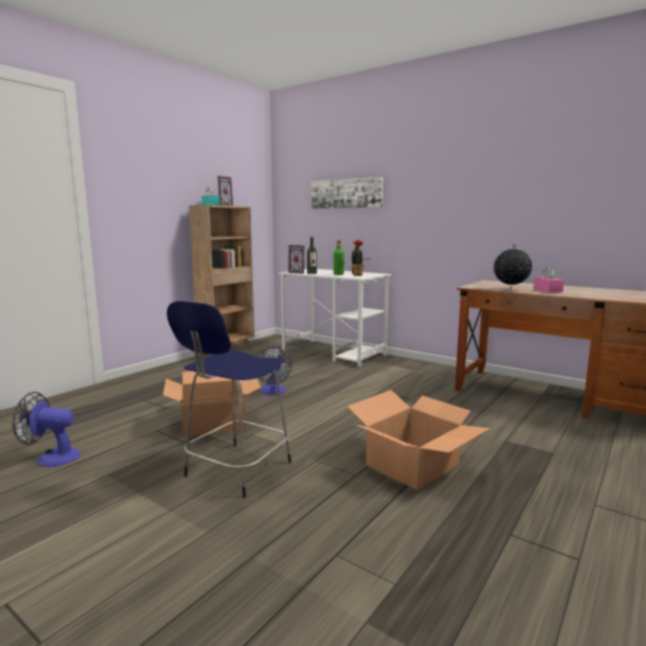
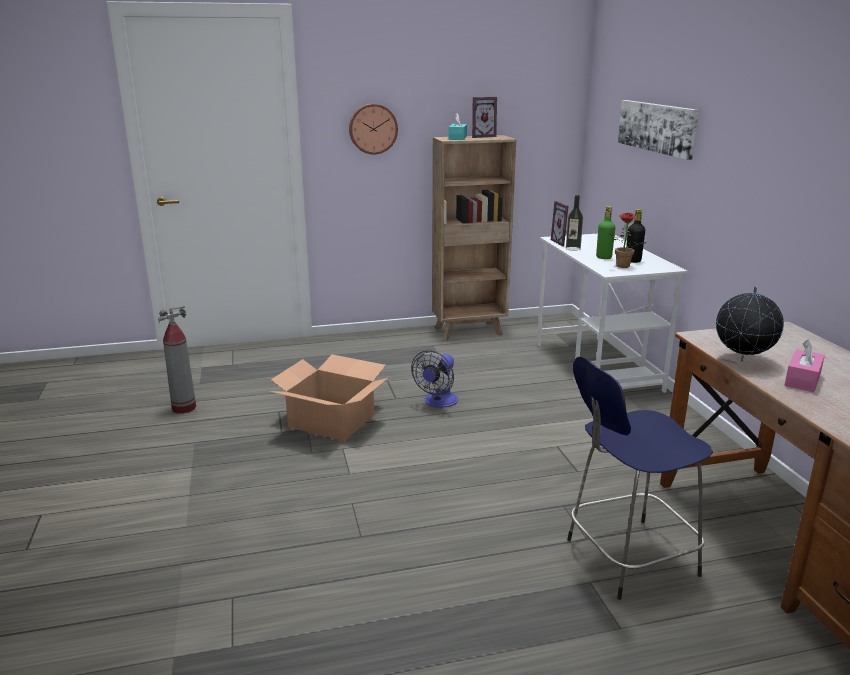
camera: 40 degrees right, 10 degrees up
fan [12,392,81,467] -> fire extinguisher [158,306,196,414]
blue stool [167,301,291,498] -> blue stool moved to [567,357,713,600]
cardboard box [347,390,490,490] -> none
none -> wall clock [349,104,398,154]

